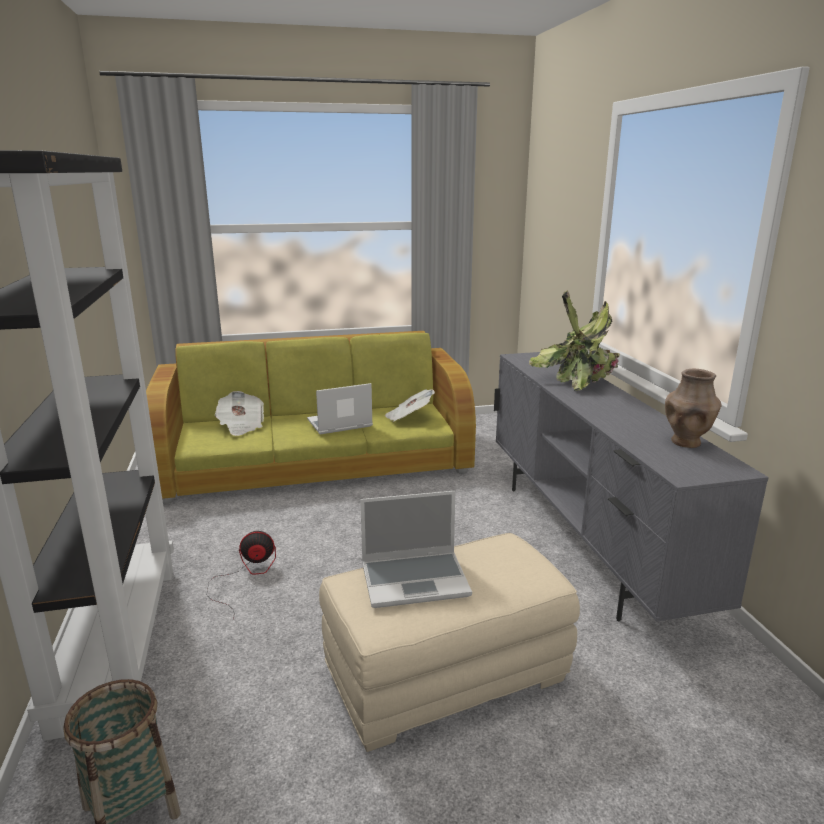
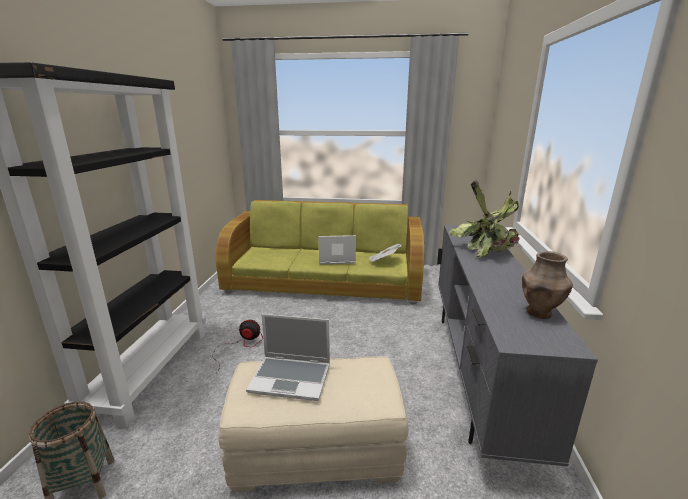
camera: 20 degrees right, 0 degrees up
newspaper [215,391,264,436] -> none

